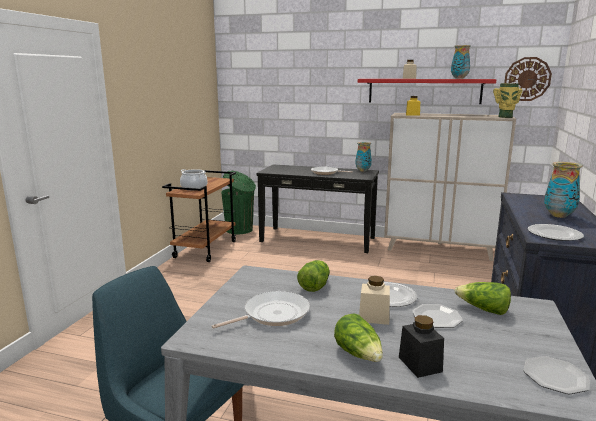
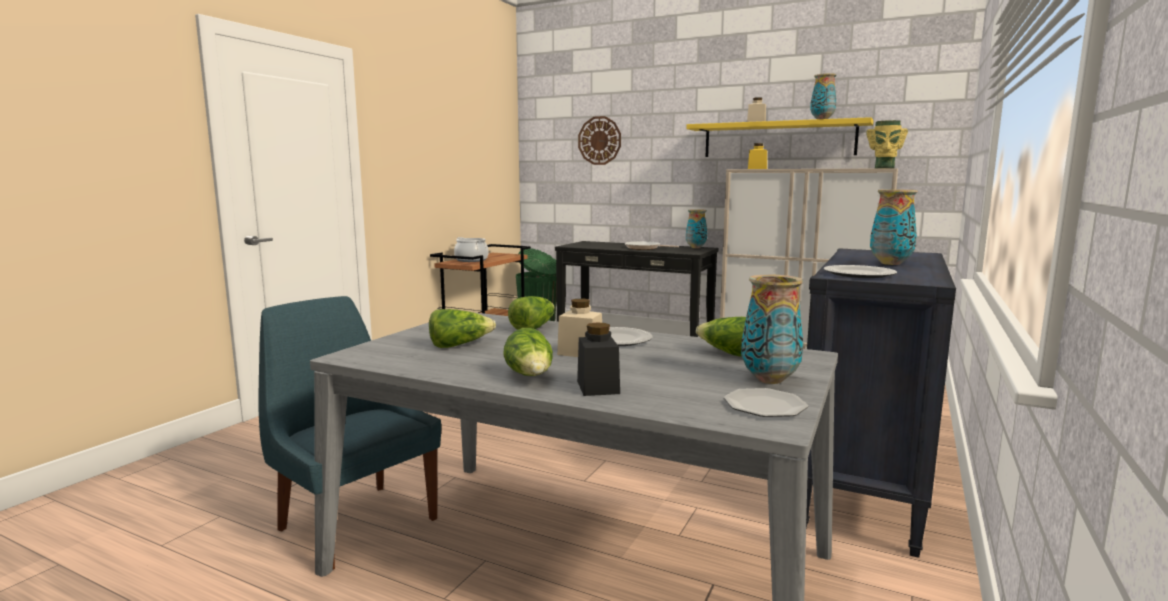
camera: 10 degrees right, 5 degrees down
frying pan [212,291,310,329] -> lettuce [429,309,496,348]
red shelf [358,79,497,104] -> yellow shelf [686,117,873,157]
plate [412,304,463,328] -> none
wall clock [504,57,552,101] -> wall clock moved to [578,116,621,165]
none -> vase [741,274,803,384]

